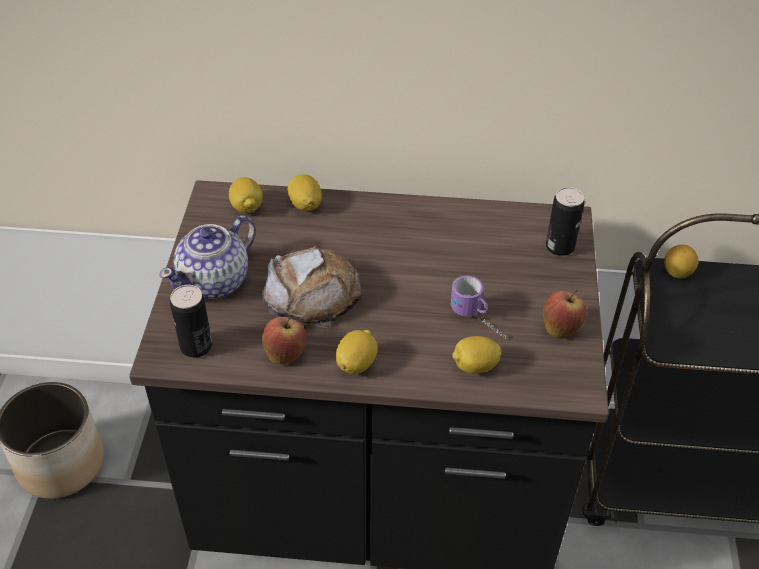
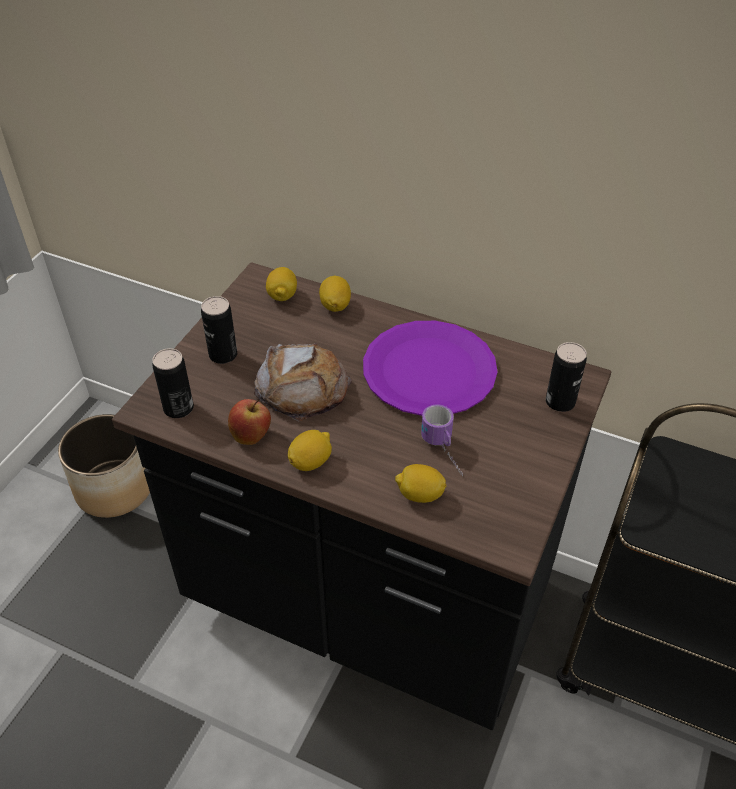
camera: 20 degrees right, 0 degrees up
teapot [159,215,256,298] -> can [201,296,237,364]
apple [543,290,587,337] -> none
lemon [664,245,699,279] -> none
none -> purple plate [363,321,498,416]

